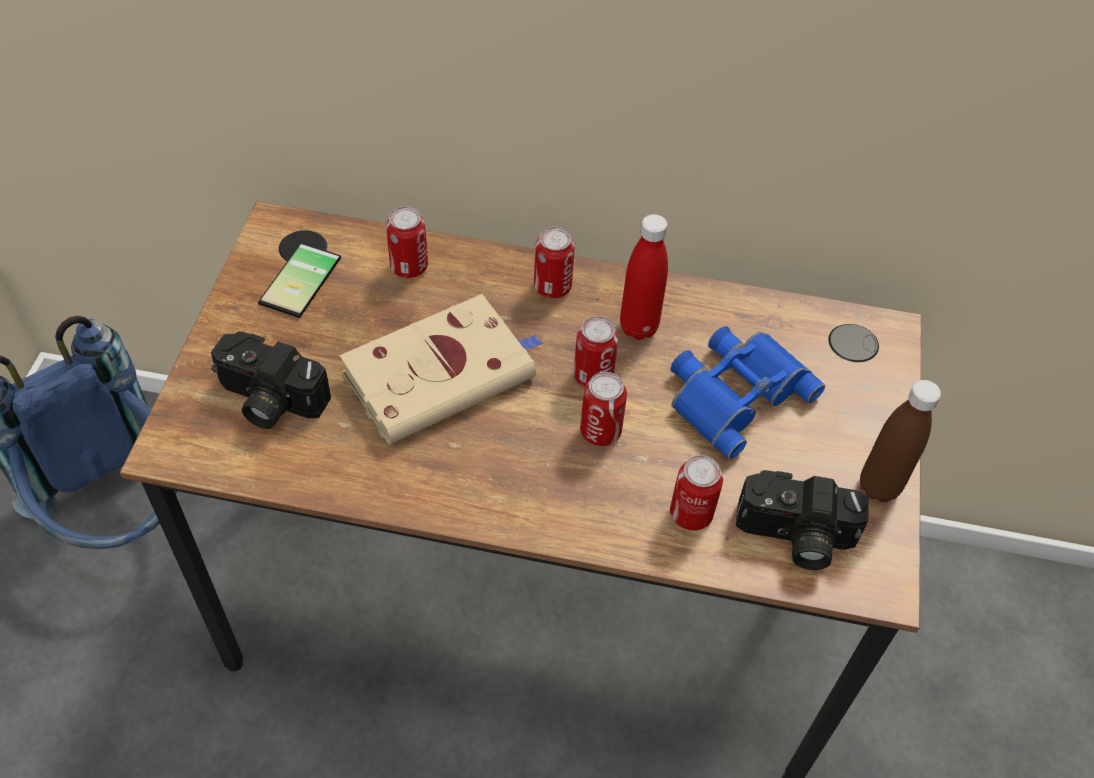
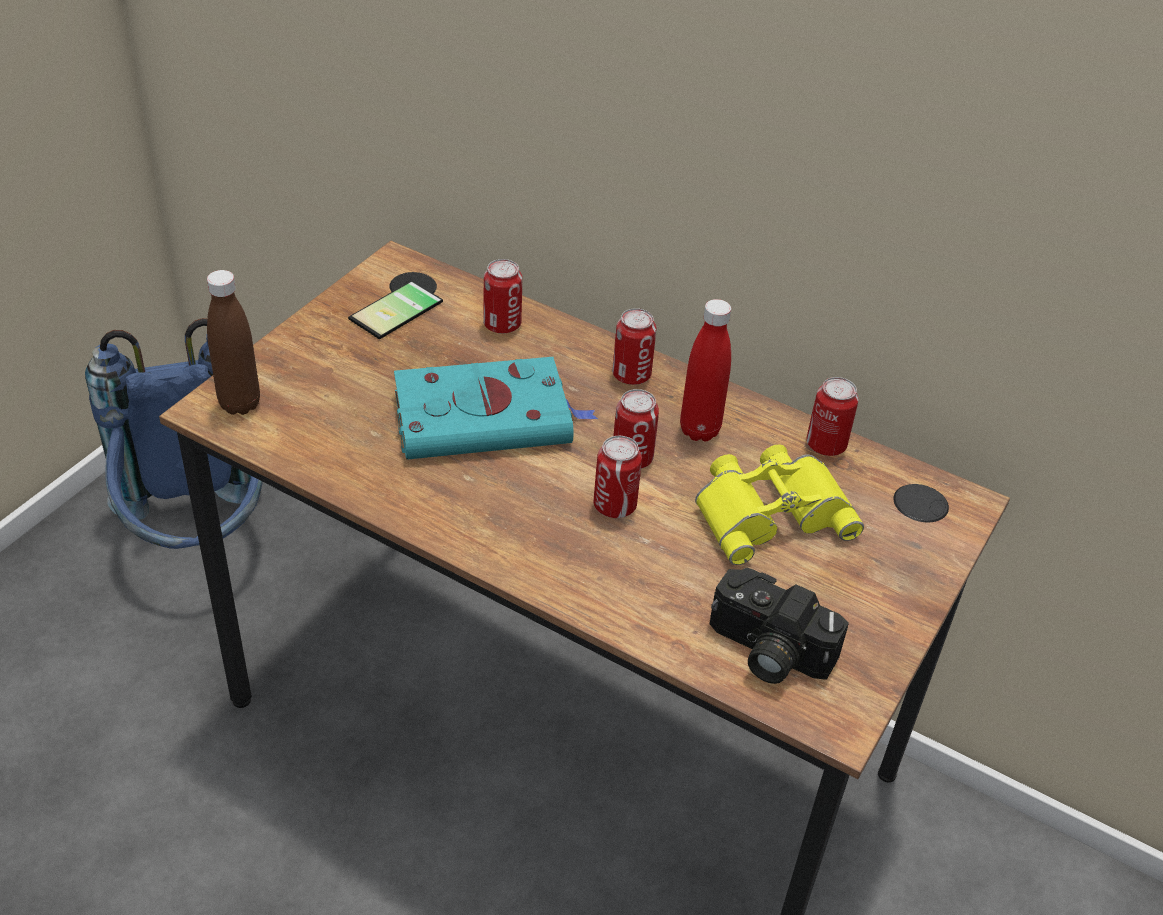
camera: 20 degrees right, 10 degrees down
camera [211,331,331,429] -> none
beige book [340,294,543,445] -> turquoise book [394,357,598,460]
can [670,455,723,531] -> can moved to [806,377,859,456]
blue binoculars [671,326,825,459] -> yellow binoculars [695,444,864,565]
brown bottle [860,380,941,502] -> brown bottle moved to [207,270,260,415]

